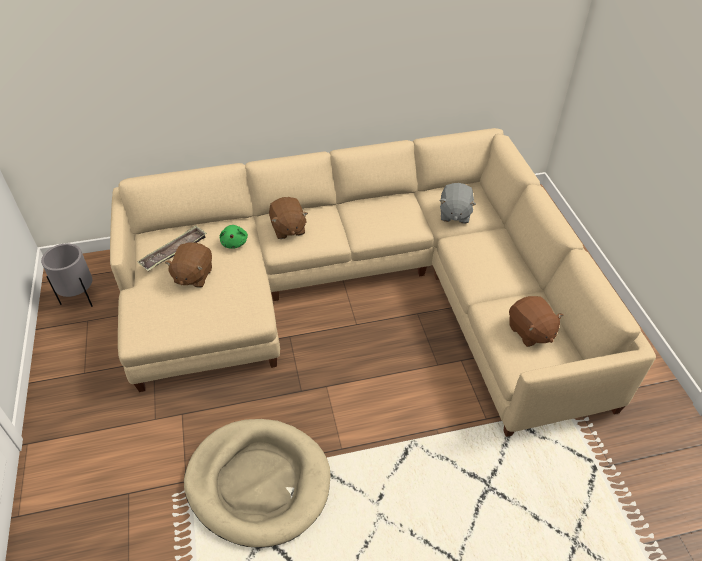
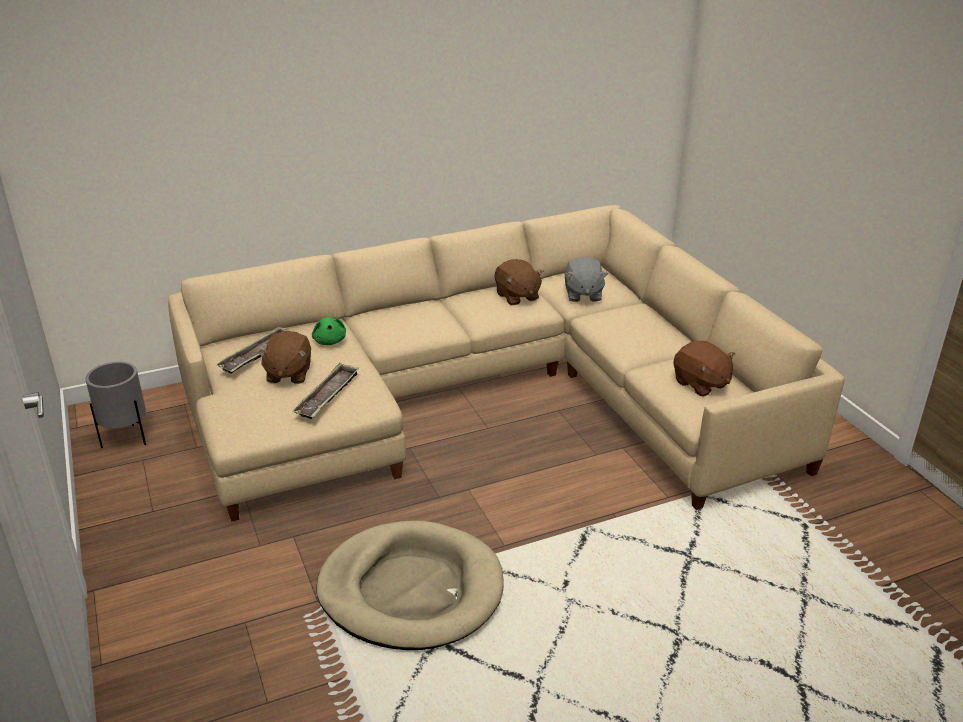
camera: 10 degrees left, 15 degrees down
brown plush toy [269,197,308,239] -> brown plush toy moved to [495,259,544,305]
none -> tray [293,363,359,419]

